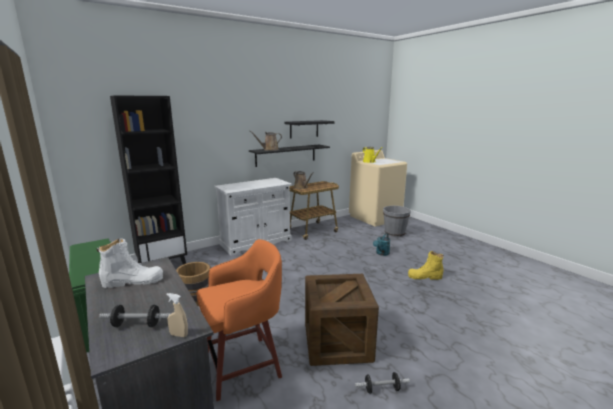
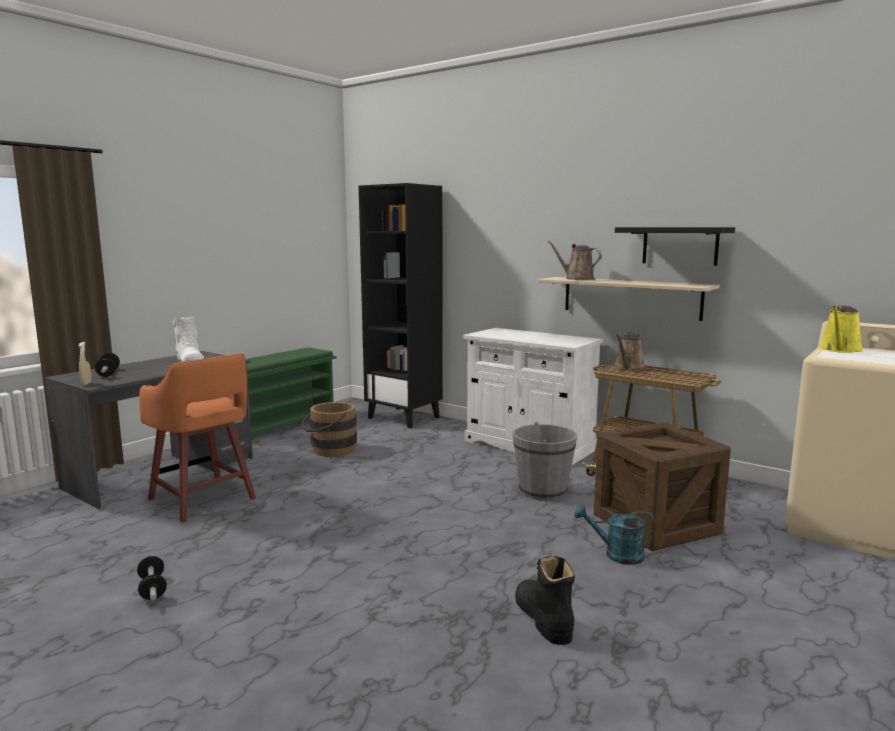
camera: 70 degrees right, 5 degrees down
black shelf [249,145,330,167] -> beige shelf [537,277,720,321]
crate [305,274,379,366] -> crate moved to [594,422,731,551]
grey bucket [383,206,411,237] -> grey bucket moved to [513,422,577,501]
yellow boot [408,251,444,280] -> black boot [515,556,575,645]

